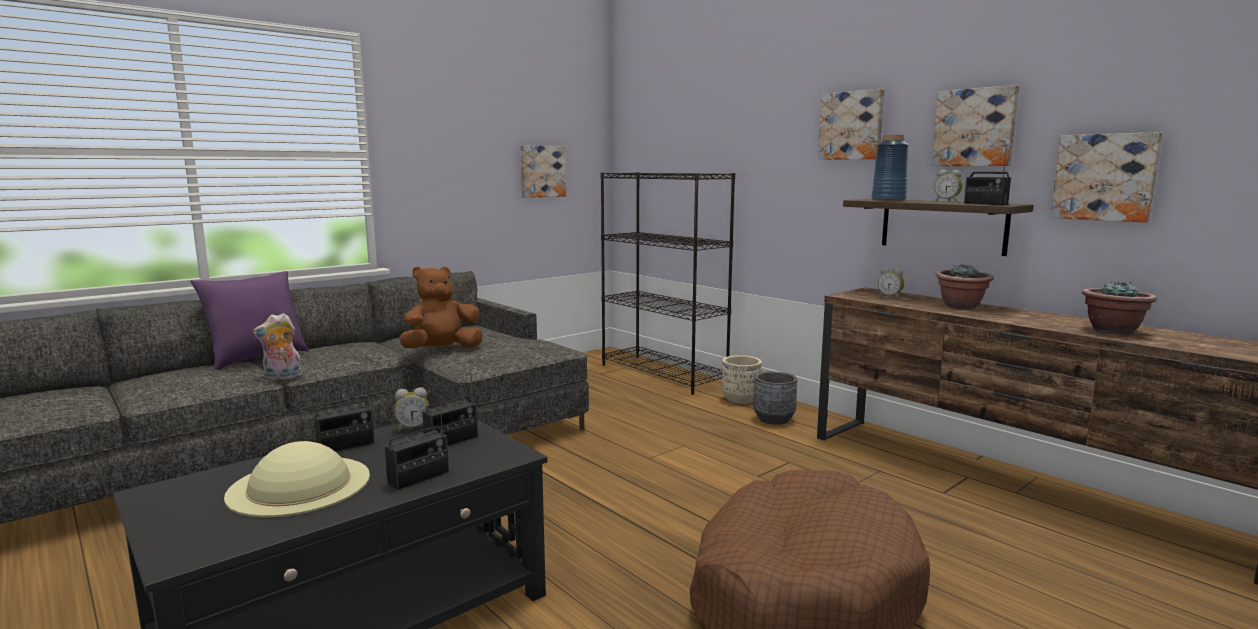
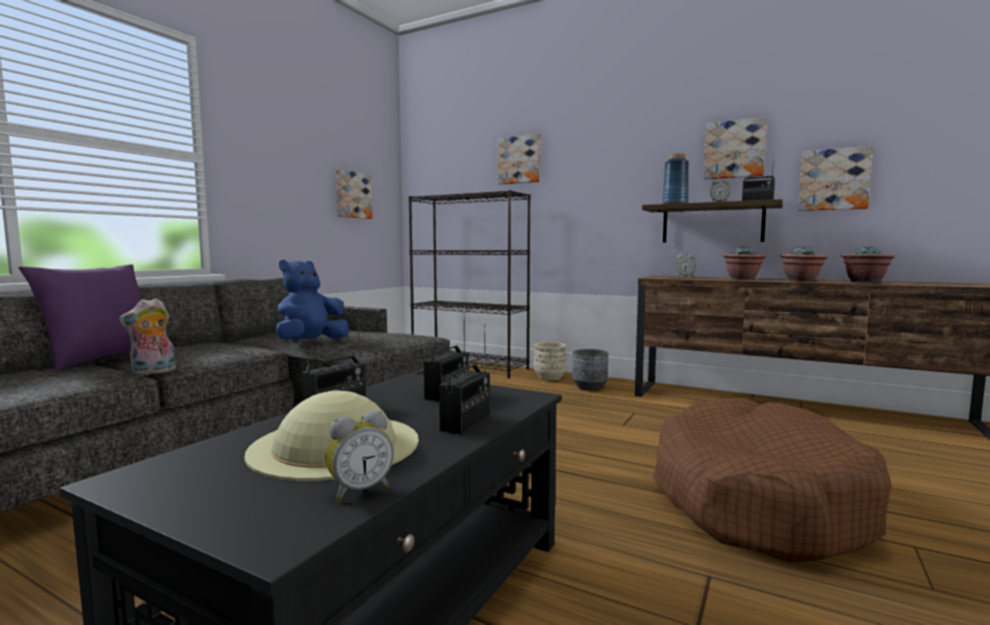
camera: 20 degrees left, 5 degrees down
alarm clock [394,387,429,432] -> alarm clock moved to [325,410,394,502]
brown plush toy [399,266,483,348] -> blue plush toy [276,260,349,341]
picture [818,89,884,160] -> picture moved to [498,134,541,185]
none -> potted plant [780,246,828,281]

